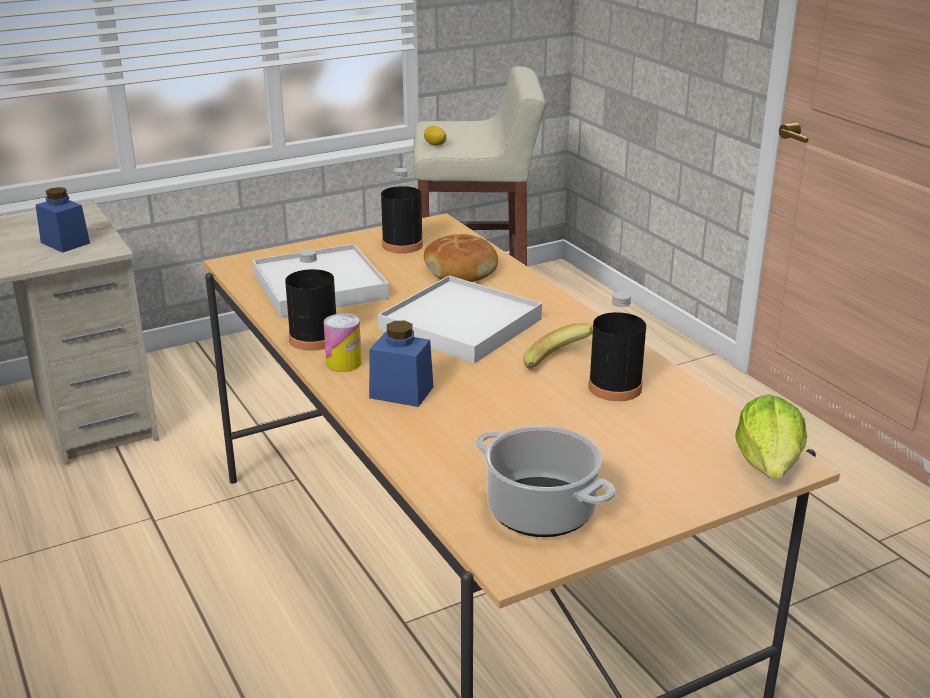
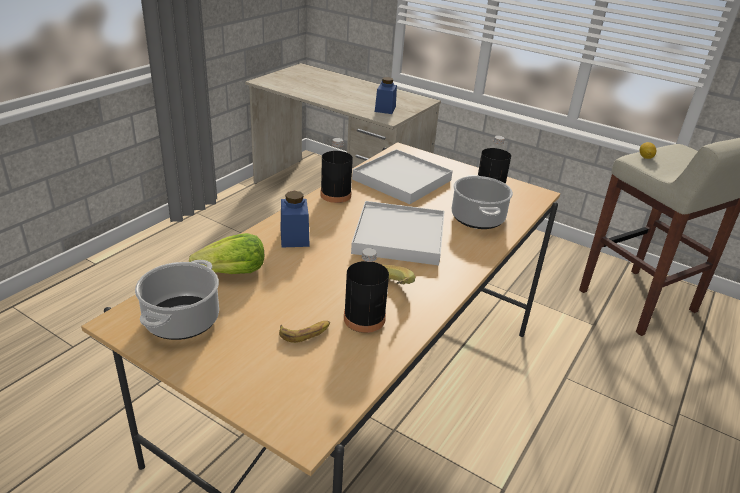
camera: 60 degrees right, 5 degrees up
can [324,313,362,372] -> none
bread [424,234,498,282] -> cooking pot [452,175,513,229]
lettuce [735,394,807,479] -> lettuce moved to [189,233,264,274]
none -> banana [279,321,330,343]

